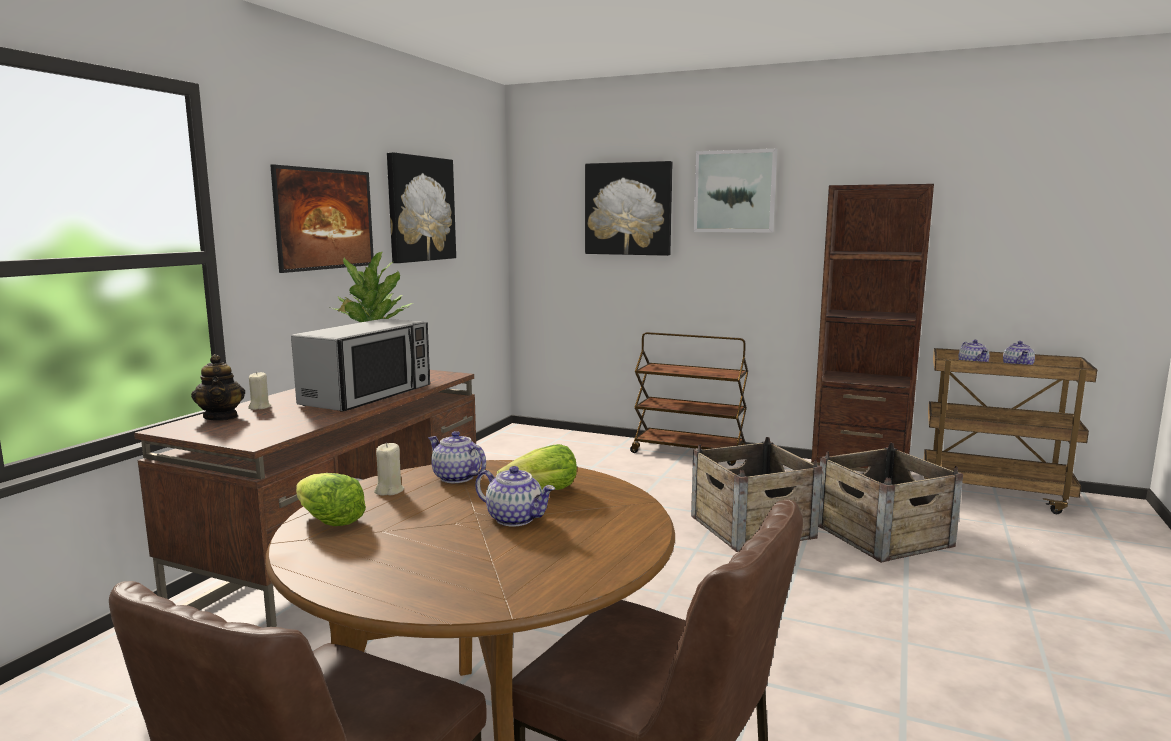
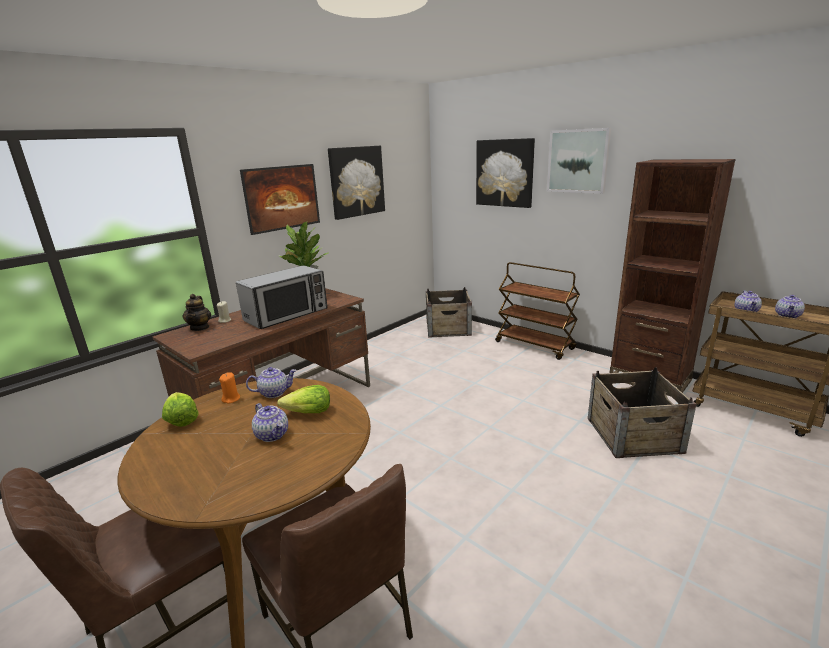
camera: 20 degrees right, 10 degrees up
beige candle [374,443,405,495] -> orange candle [219,372,240,404]
teapot [428,431,486,483] -> teapot turned 105 degrees clockwise [246,367,296,398]
crate [691,437,822,552] -> crate moved to [426,287,472,338]

